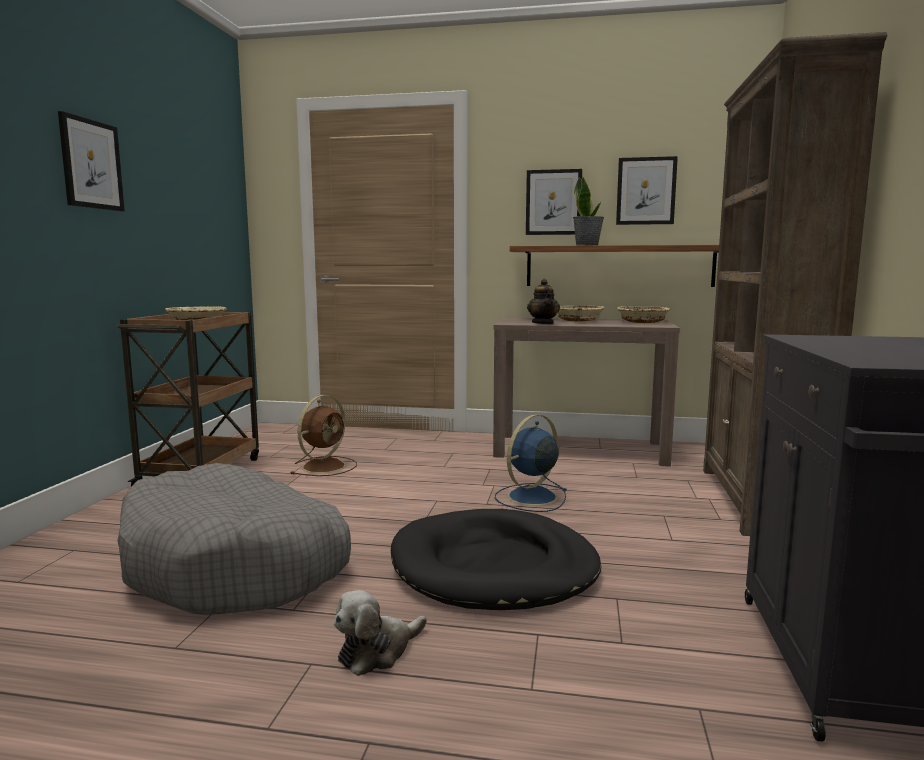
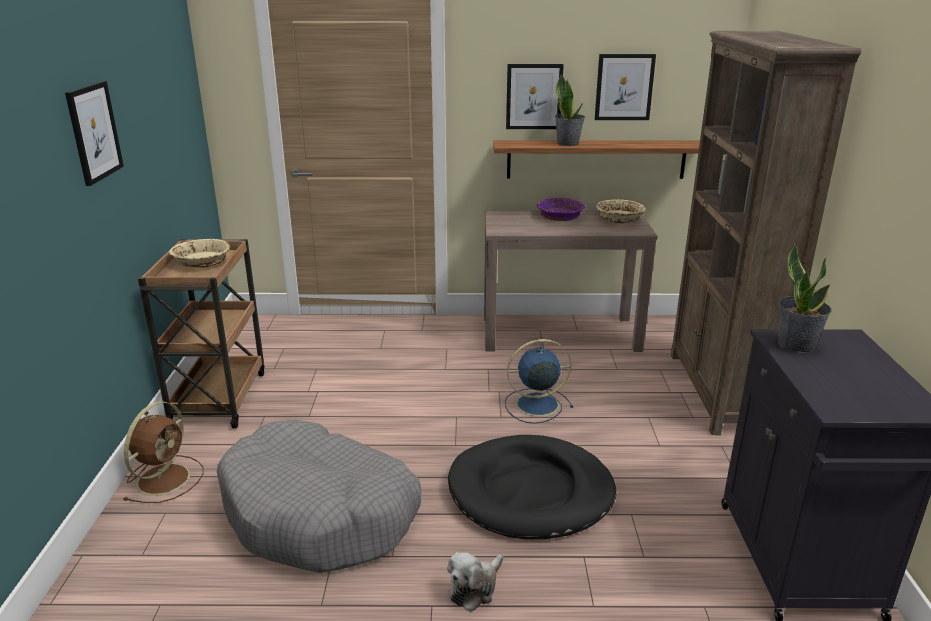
camera: 10 degrees left, 15 degrees up
brown fan [290,395,357,476] -> brown fan moved to [124,401,203,503]
blue fan [495,414,567,512] -> blue fan turned 45 degrees clockwise [505,339,573,424]
teapot [527,279,560,324] -> none
beige bowl [558,305,605,322] -> purple bowl [537,198,585,221]
none -> potted plant [778,243,831,353]

